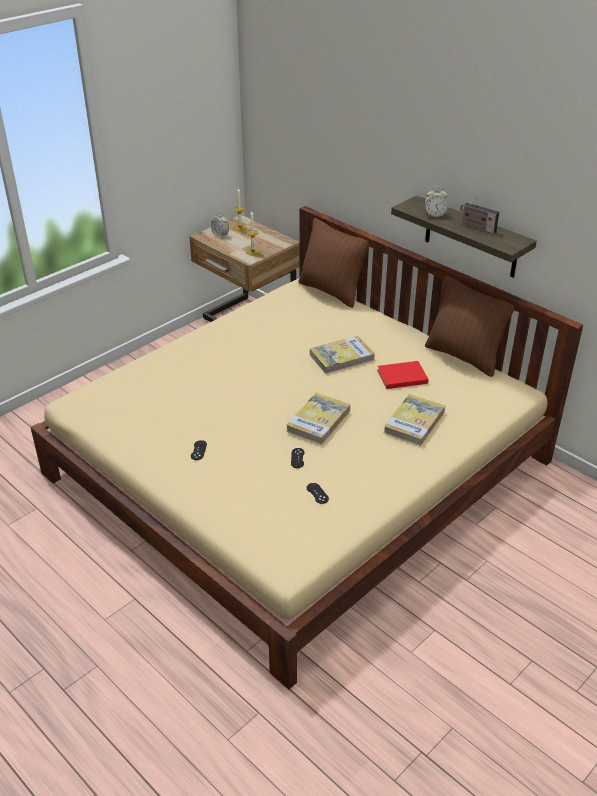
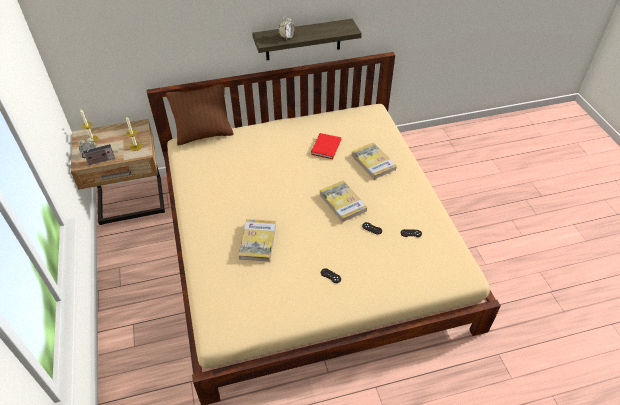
camera: 60 degrees left, 10 degrees up
book [310,336,375,374] -> book moved to [239,219,276,262]
brown pillow [425,275,514,377] -> none
radio [460,196,499,234] -> radio moved to [82,144,115,165]

